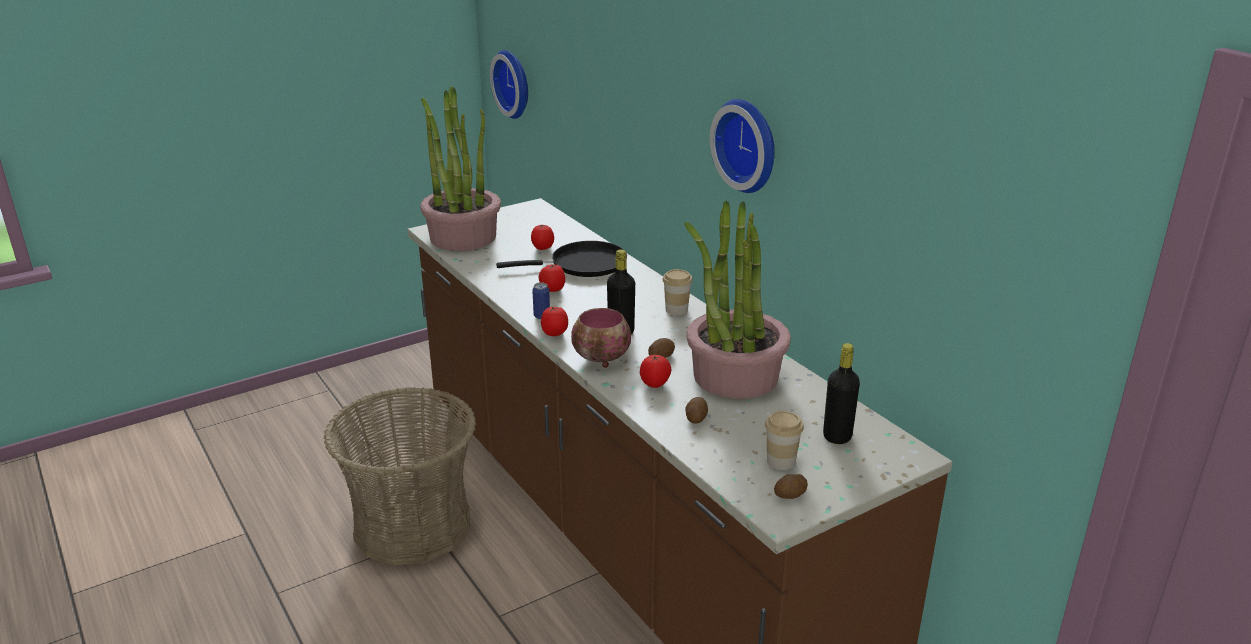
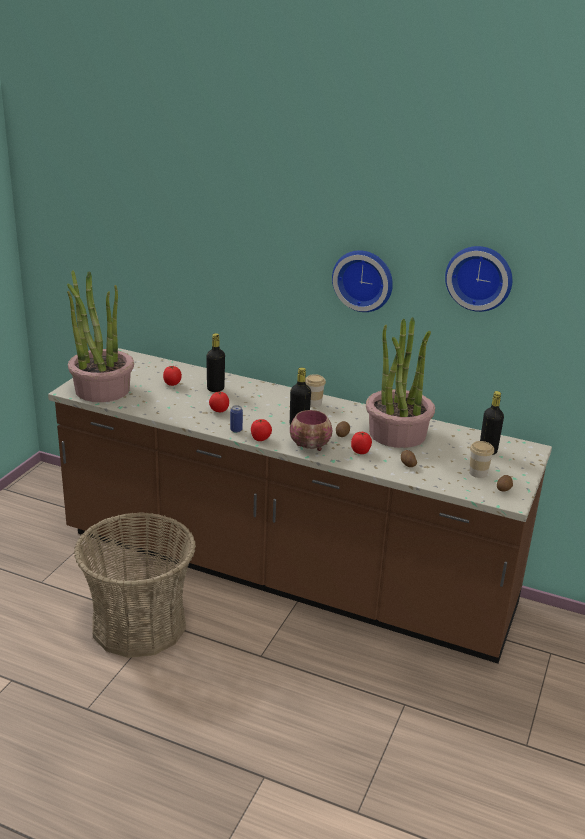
camera: 35 degrees left, 0 degrees up
wall clock [490,50,528,119] -> wall clock moved to [445,246,512,312]
black frying pan [496,241,627,277] -> black bottle [206,333,225,392]

